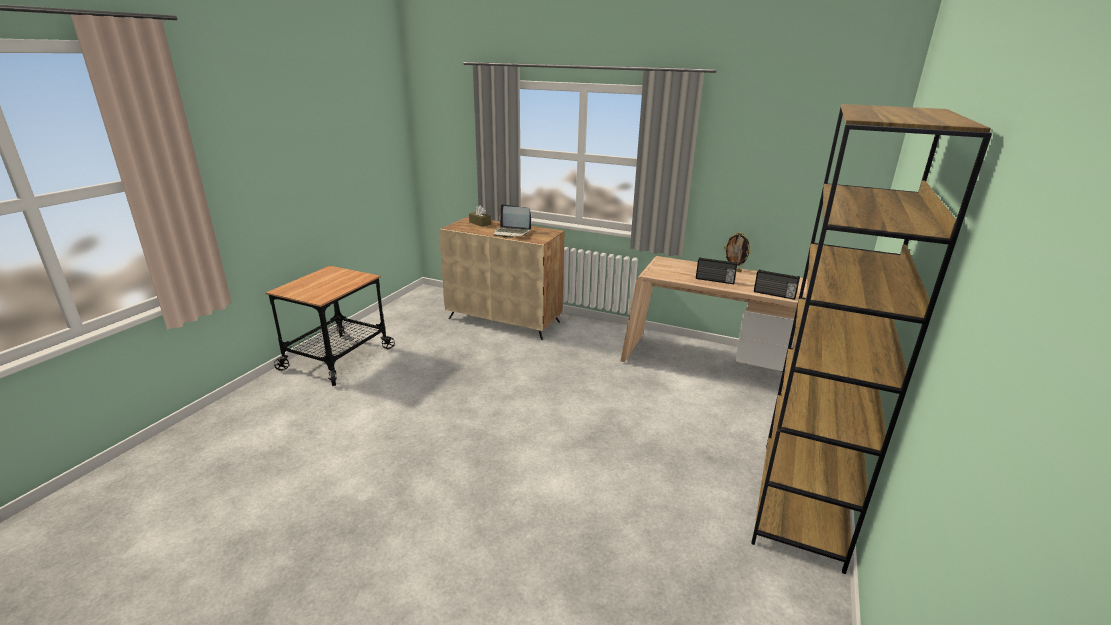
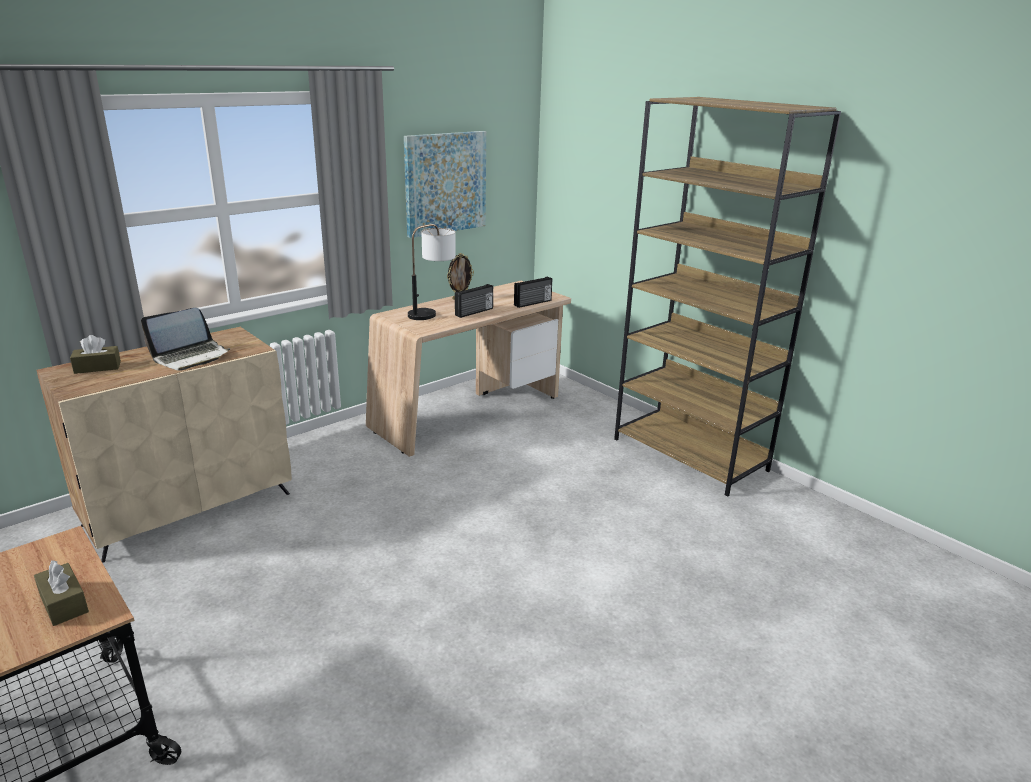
camera: 65 degrees left, 0 degrees up
none -> brown tissue box [34,560,89,626]
none -> picture [404,131,486,238]
none -> table lamp [408,224,456,320]

